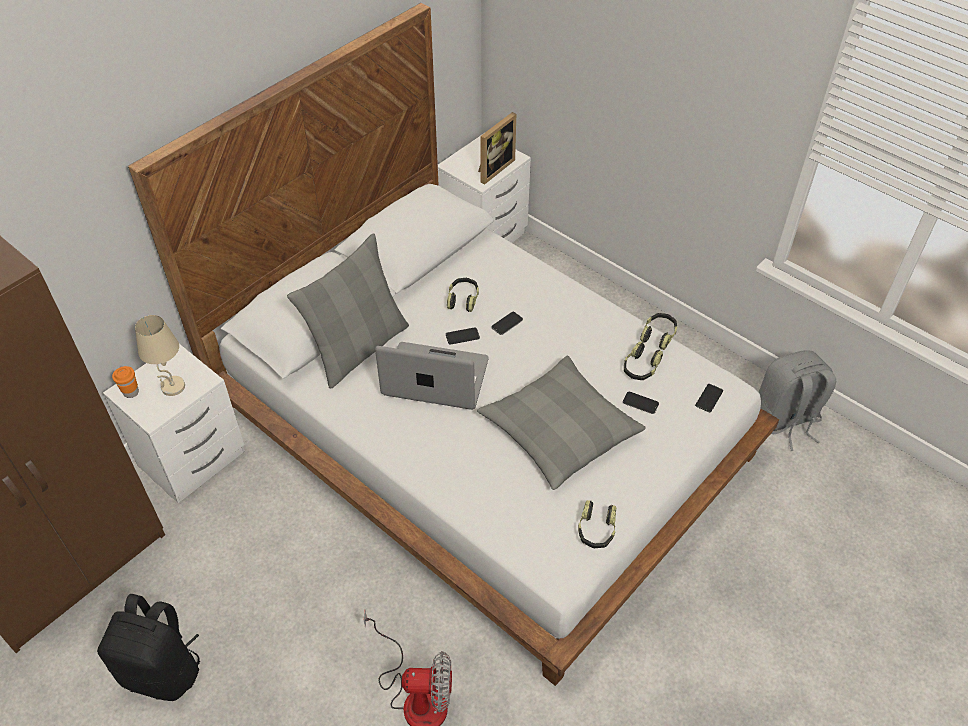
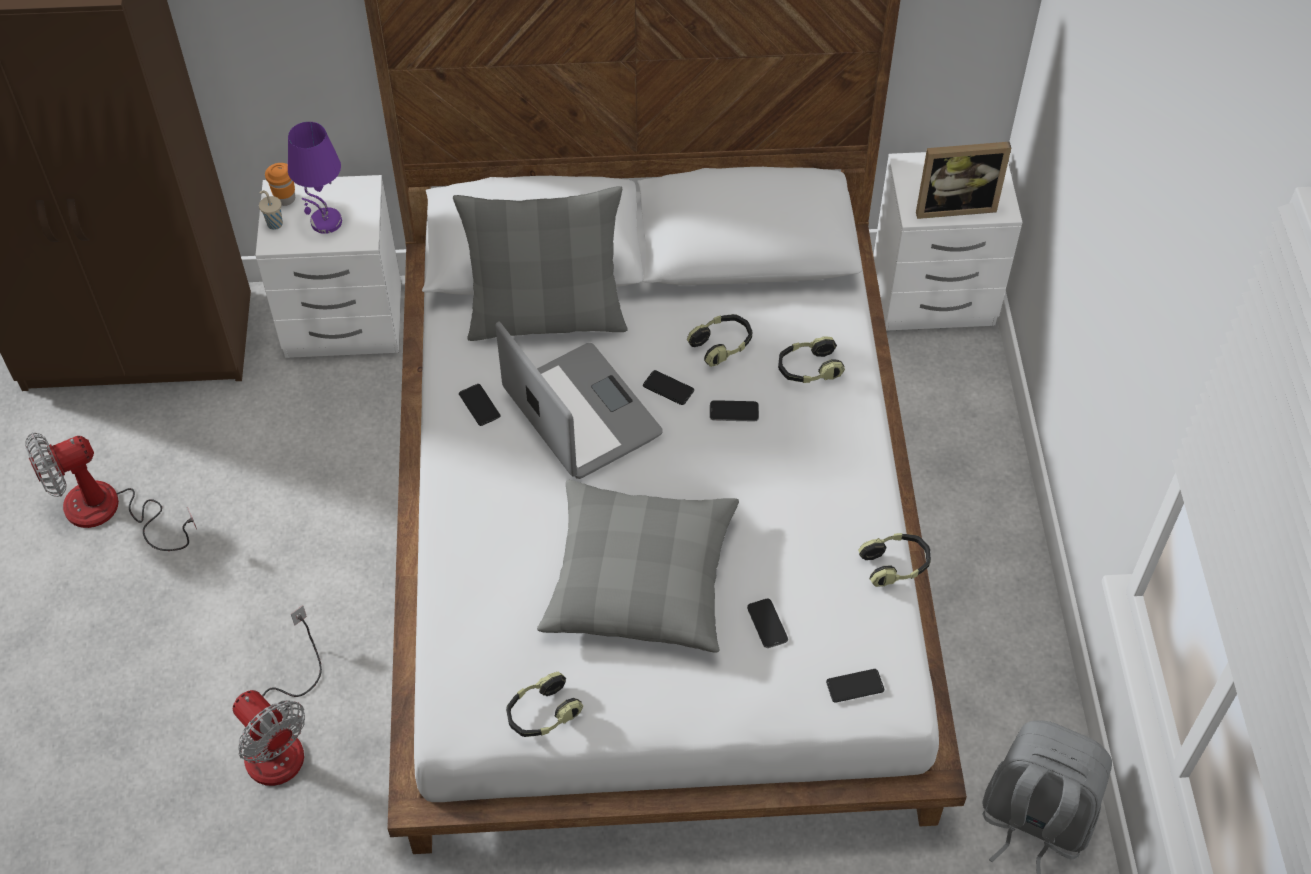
camera: 45 degrees right, 5 degrees up
black backpack [97,594,200,701] -> fan [25,433,197,551]
beige table lamp [135,315,185,396] -> purple table lamp [288,122,342,234]
headphones [624,341,663,380] -> headphones moved to [778,336,845,383]
none -> beige cup [259,190,283,230]
none -> phone [459,384,501,426]

